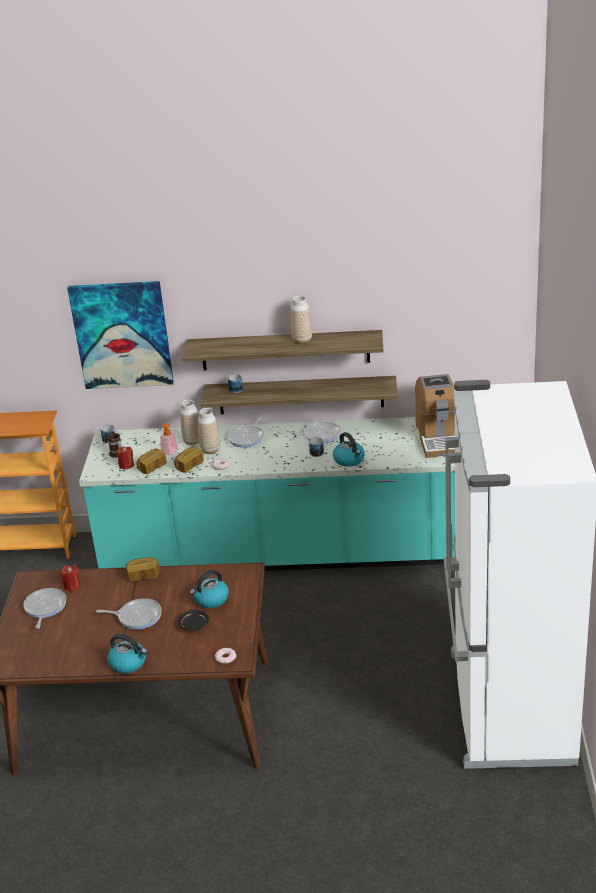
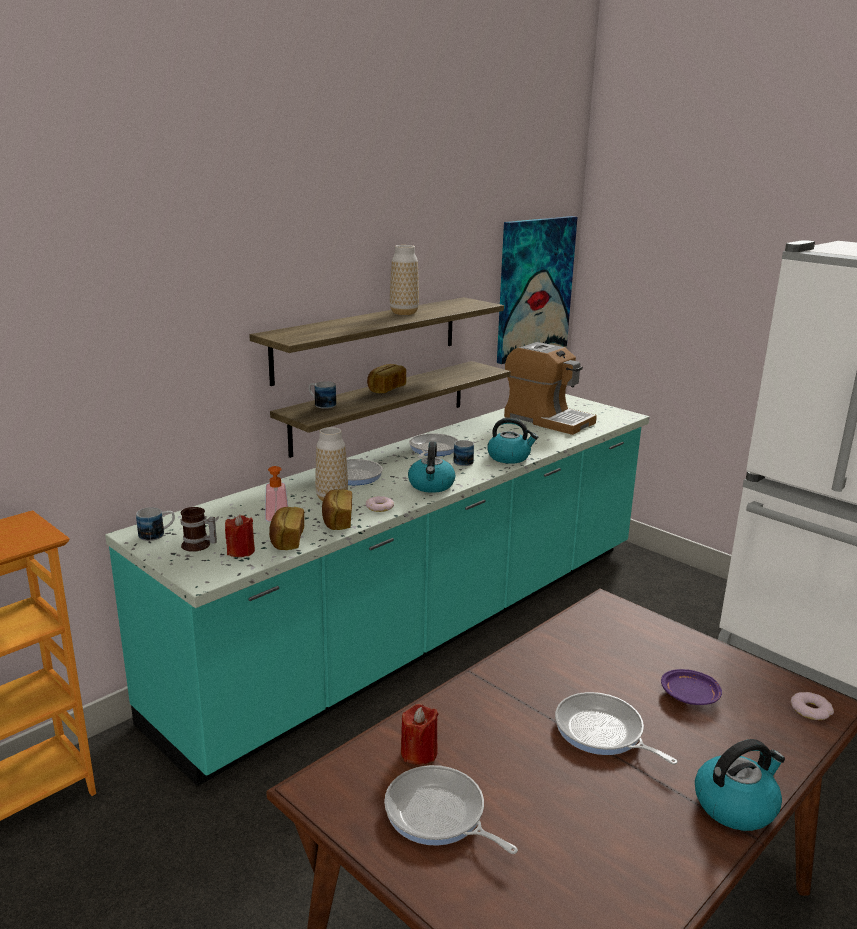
camera: 50 degrees left, 10 degrees down
picture [67,281,174,389] -> picture moved to [497,216,578,364]
frying pan [96,598,162,629] -> frying pan turned 90 degrees counterclockwise [555,692,678,765]
bread [126,557,159,582] -> bread moved to [367,364,406,393]
black plate [178,610,209,631] -> purple plate [661,669,722,705]
vase [180,400,199,445] -> none
kettle [190,570,229,608] -> kettle moved to [408,442,455,493]

